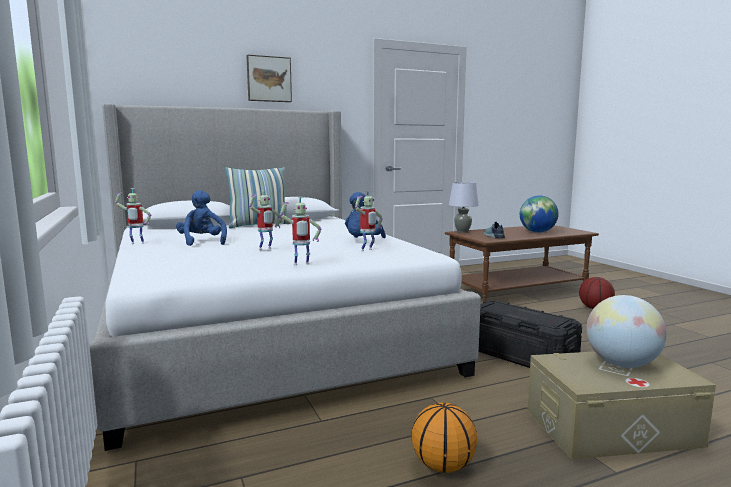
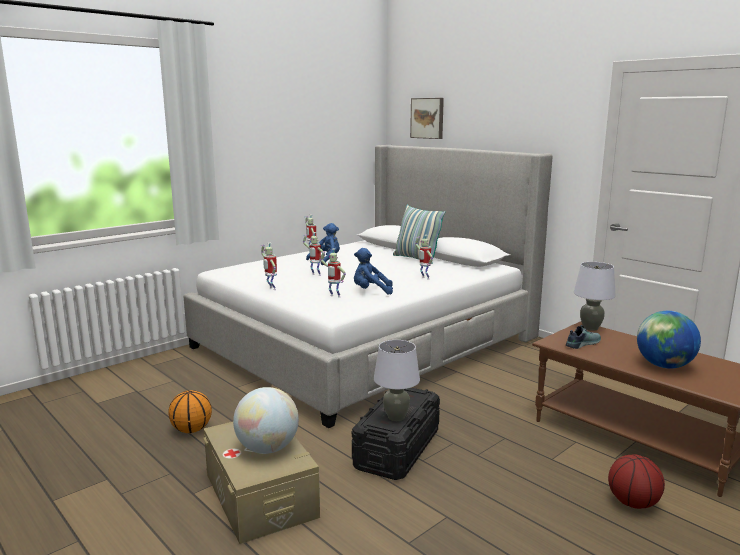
camera: 70 degrees right, 5 degrees up
picture [247,55,292,102] -> picture moved to [410,98,444,139]
none -> grey table lamp [374,340,420,421]
none -> toy robot [415,235,433,279]

